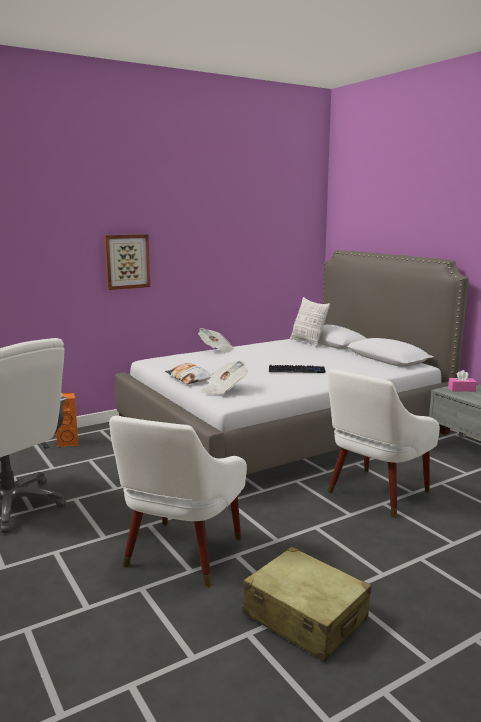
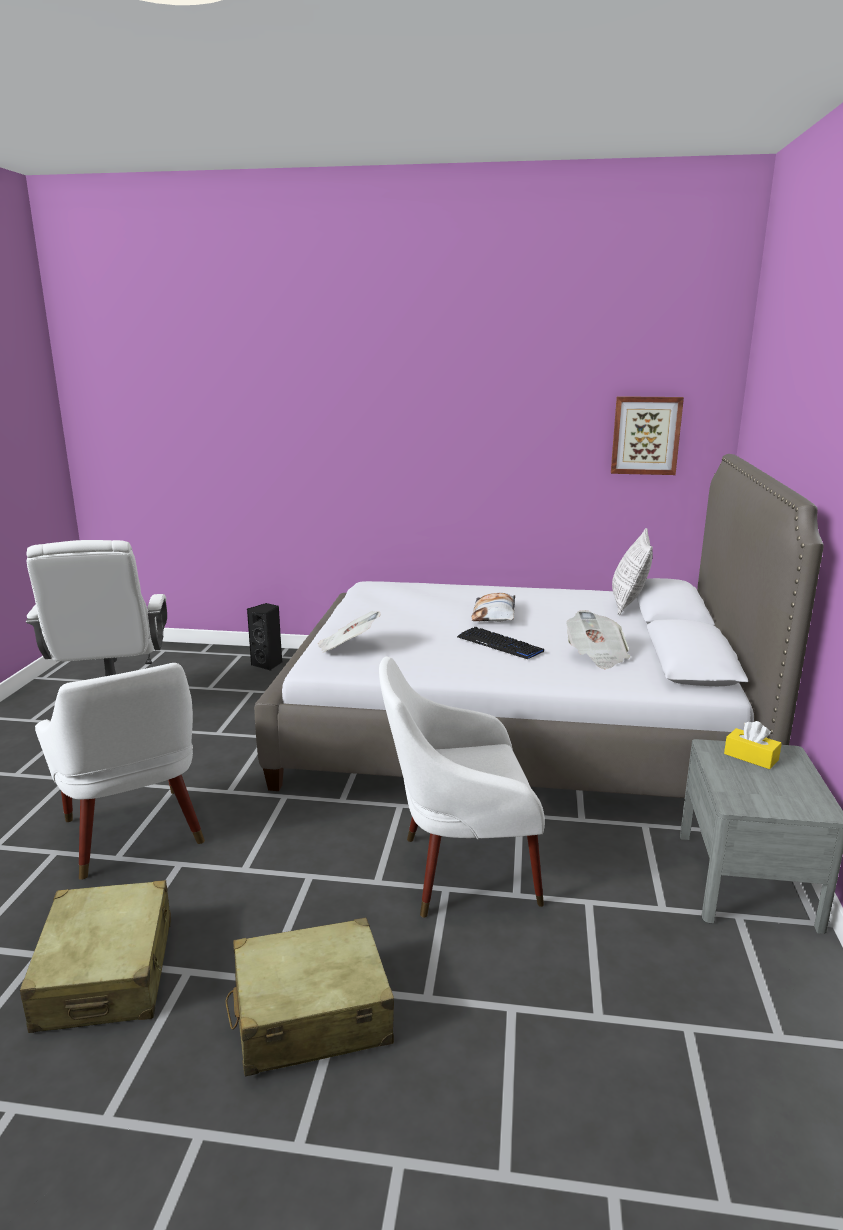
camera: 40 degrees right, 5 degrees up
orange speaker [56,393,79,447] -> black speaker [247,603,282,671]
picture [104,234,150,290] -> picture moved to [611,396,684,475]
white armchair [109,416,247,587] -> white armchair turned 90 degrees counterclockwise [35,663,205,880]
pillow [165,363,212,384] -> pillow moved to [472,593,515,622]
newspaper [198,328,233,353] -> newspaper moved to [566,610,630,669]
pink tissue box [448,370,477,392] -> yellow tissue box [724,721,782,769]
none -> beige suitcase [225,918,394,1076]

